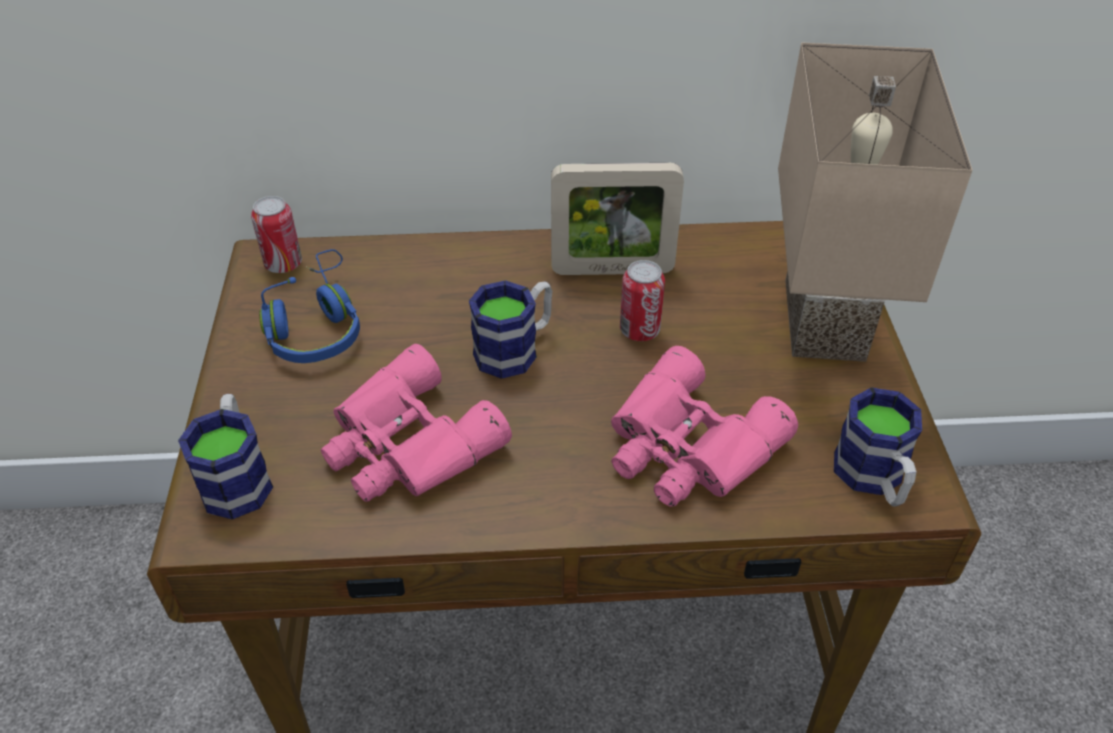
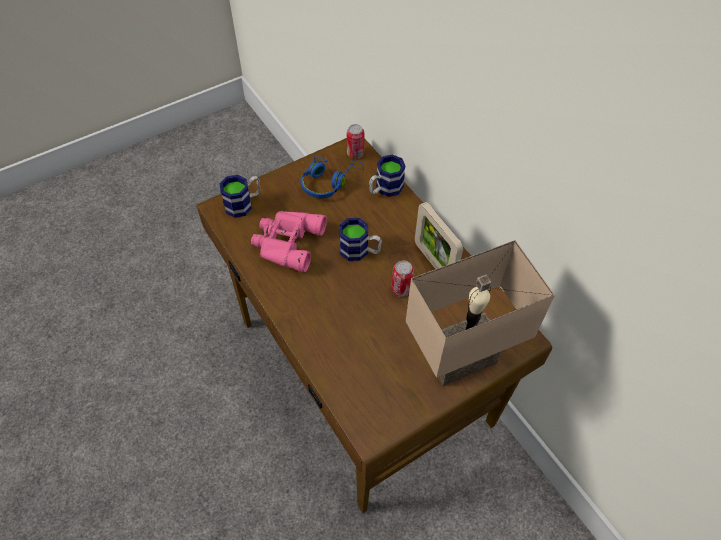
camera: 60 degrees right, 10 degrees up
pink binoculars [611,346,798,507] -> none
mug [834,388,922,506] -> mug moved to [369,155,405,197]

